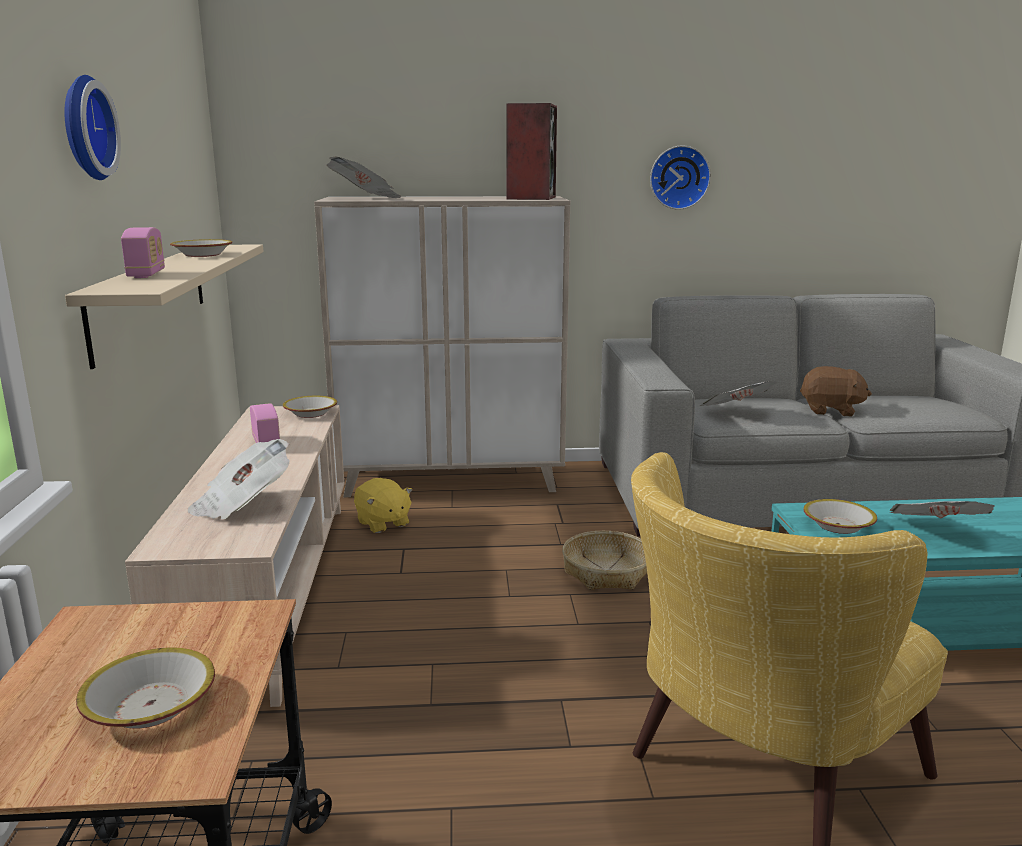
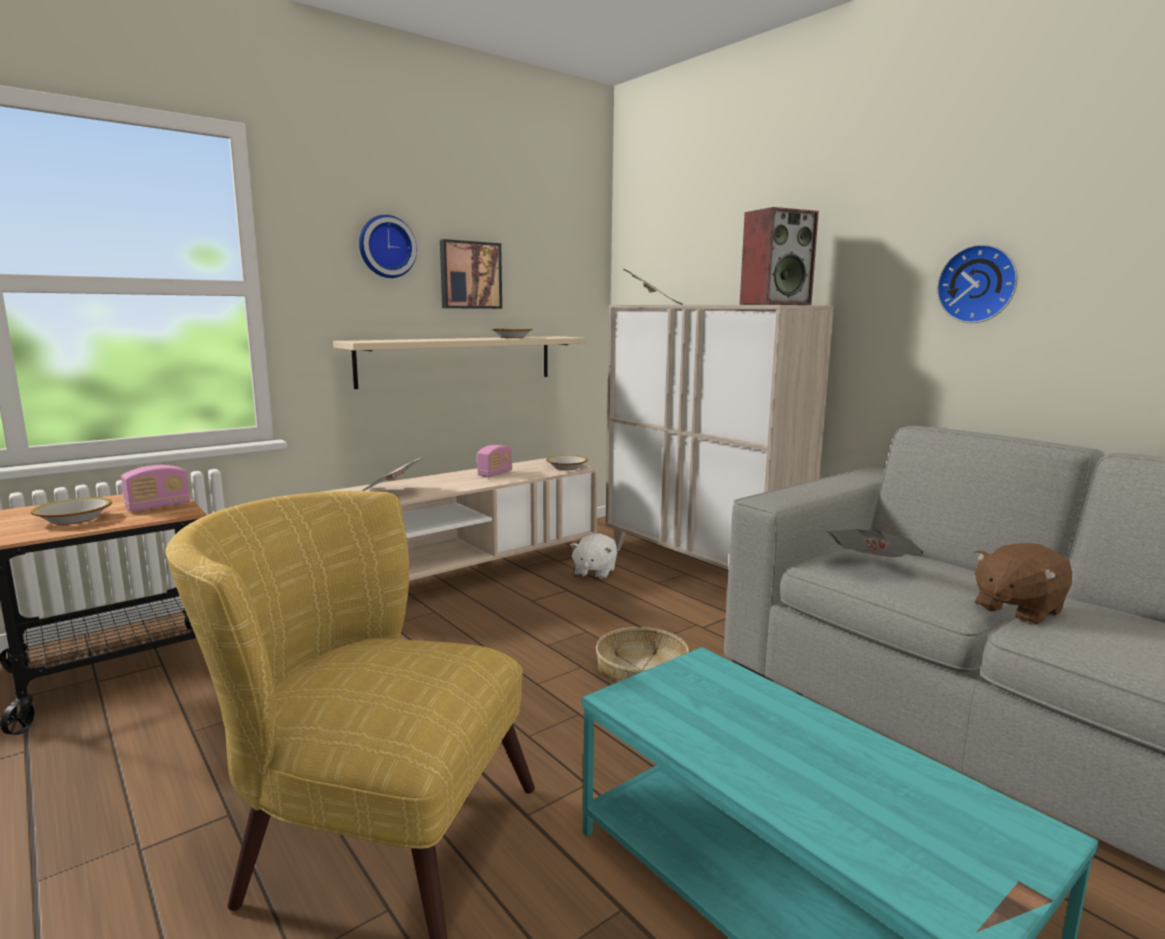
camera: 55 degrees right, 5 degrees down
radio [121,227,165,278] -> radio moved to [121,465,190,512]
yellow plush toy [354,478,413,533] -> white plush toy [570,533,617,579]
brown plush toy [800,366,872,416] -> brown plush toy turned 75 degrees clockwise [973,543,1072,625]
bowl [803,499,877,534] -> none
newspaper [890,501,995,518] -> none
none -> picture [440,239,502,309]

